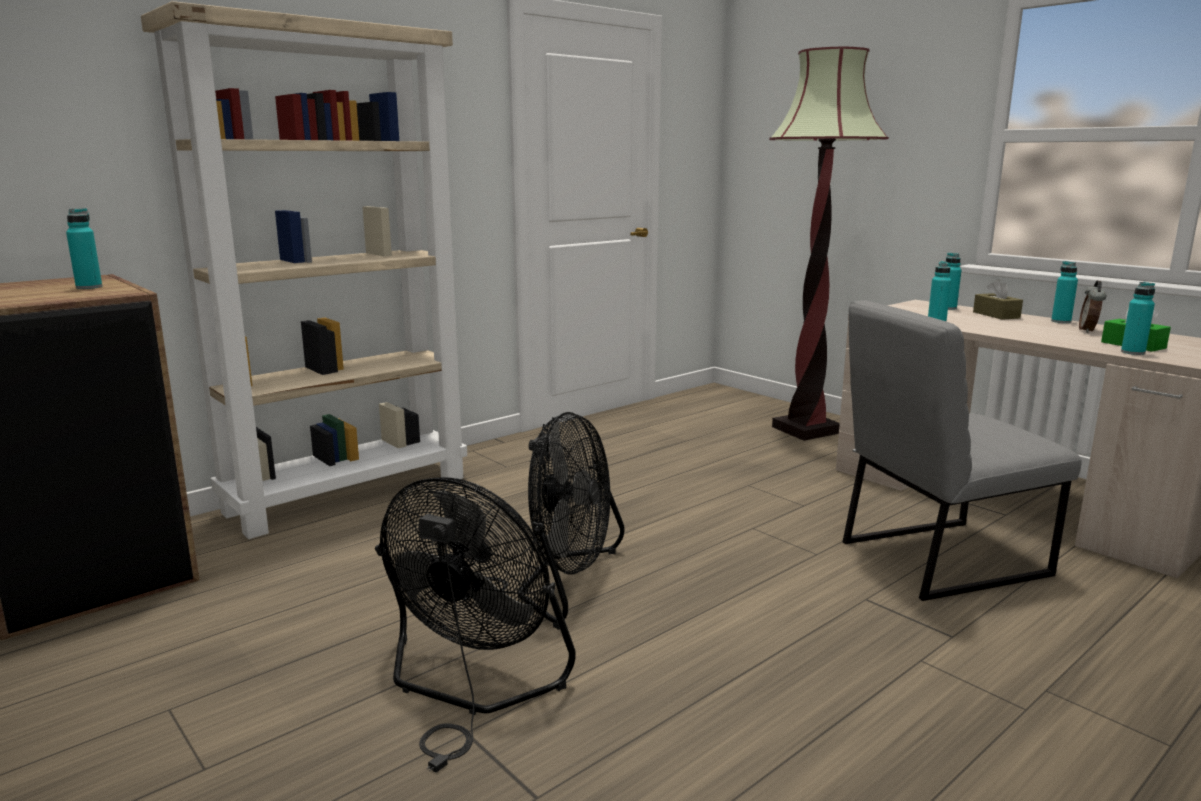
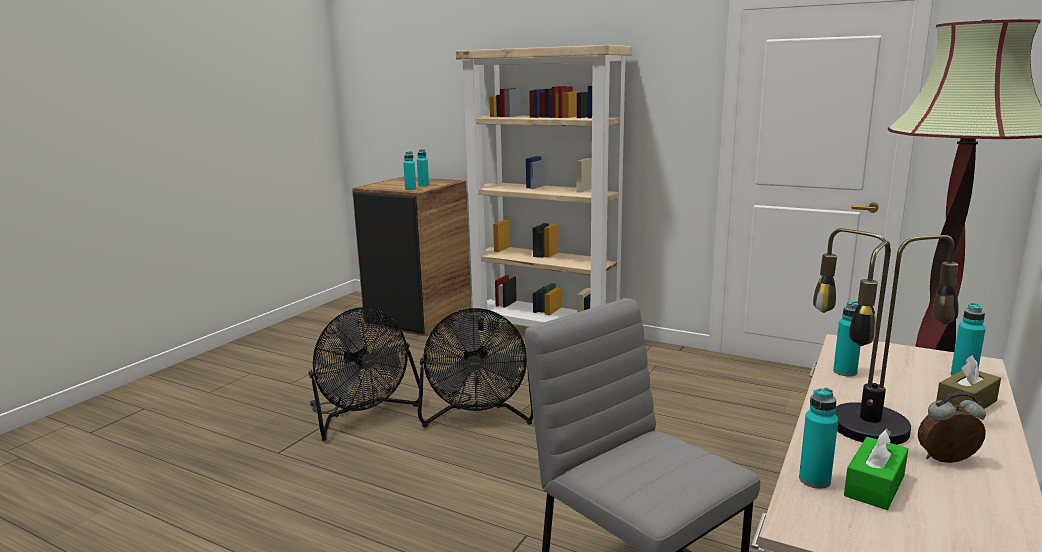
camera: 70 degrees right, 0 degrees up
black fan [375,477,576,773] -> black fan turned 45 degrees clockwise [308,307,423,441]
turquoise bottle [1051,261,1078,323] -> turquoise bottle moved to [403,151,416,190]
none -> table lamp [813,228,959,445]

